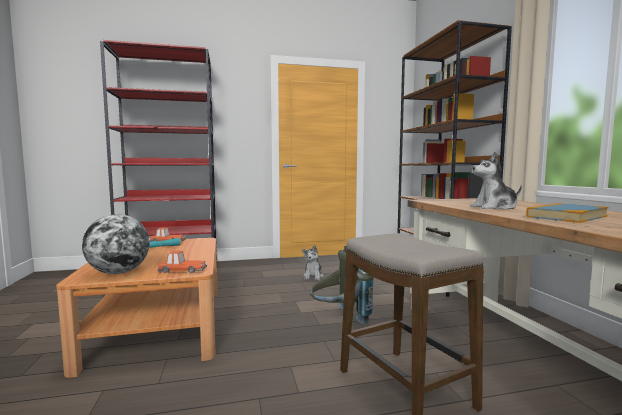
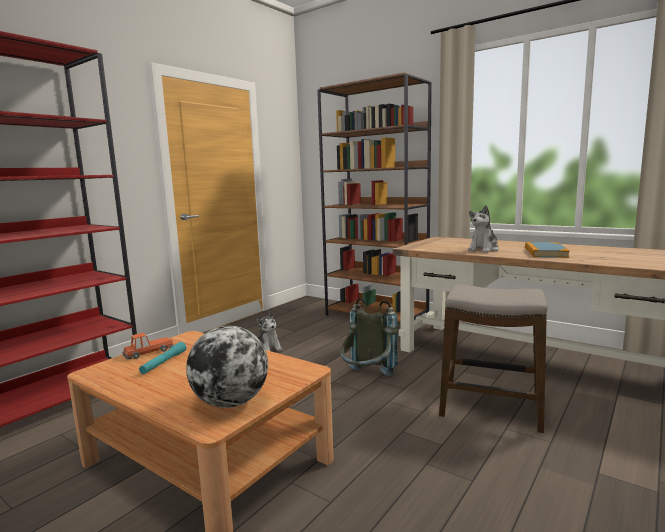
camera: 40 degrees left, 5 degrees up
toy car [158,250,207,273] -> none

